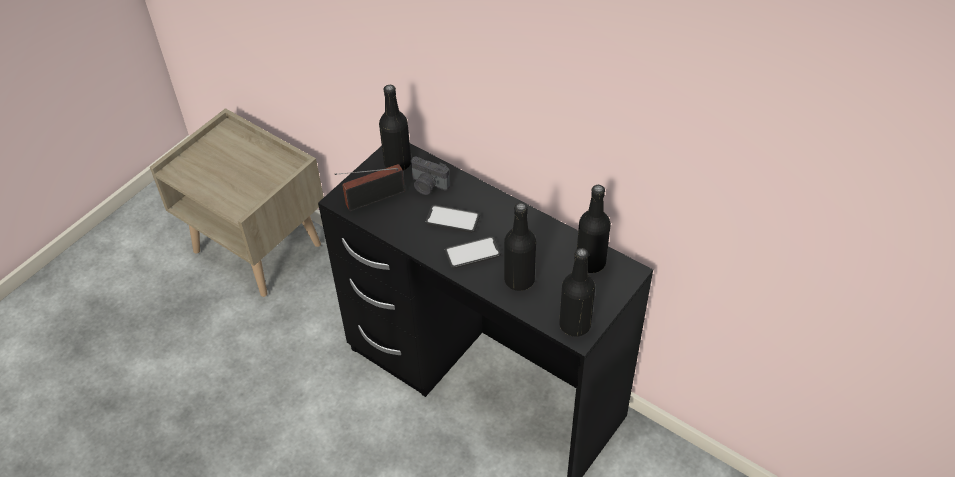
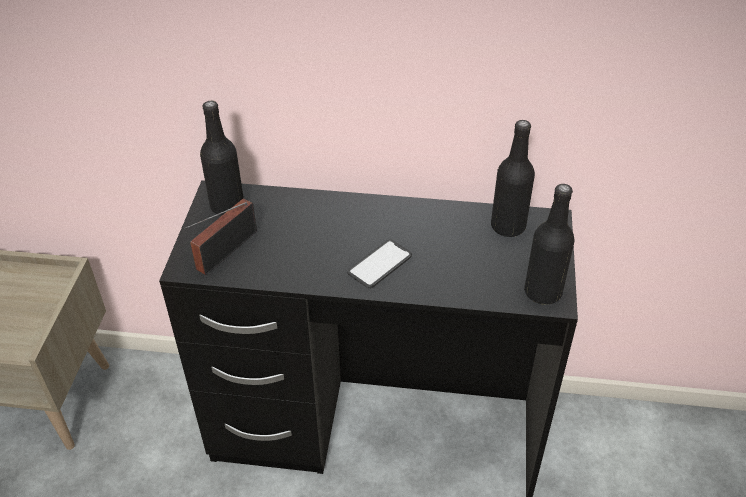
camera: 30 degrees left, 5 degrees down
camera [411,156,450,195] -> none
phone [425,205,480,233] -> none
black bottle [504,202,536,291] -> none

